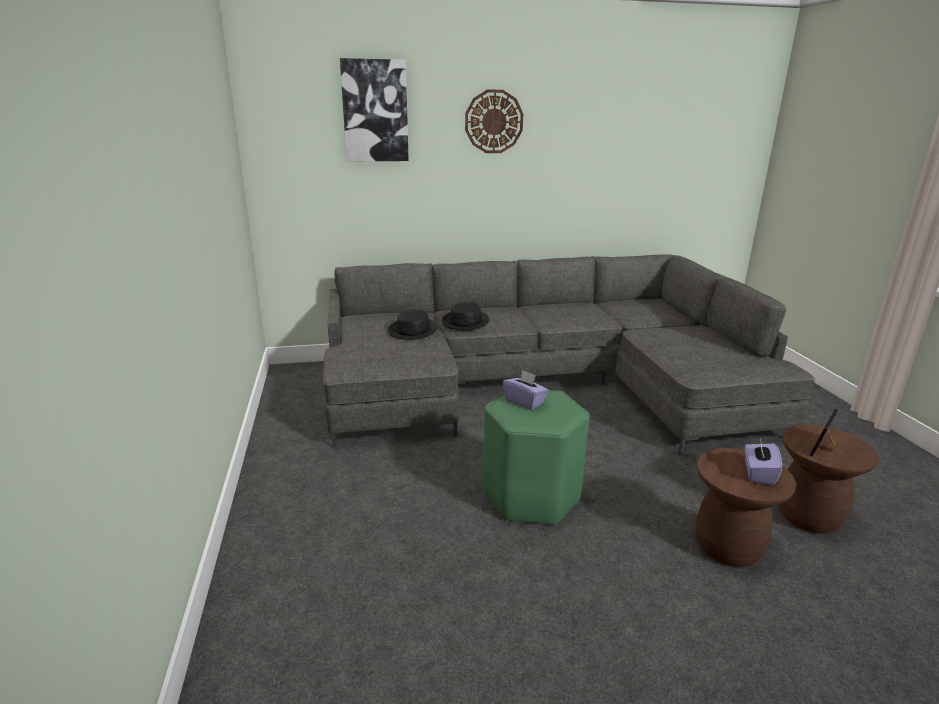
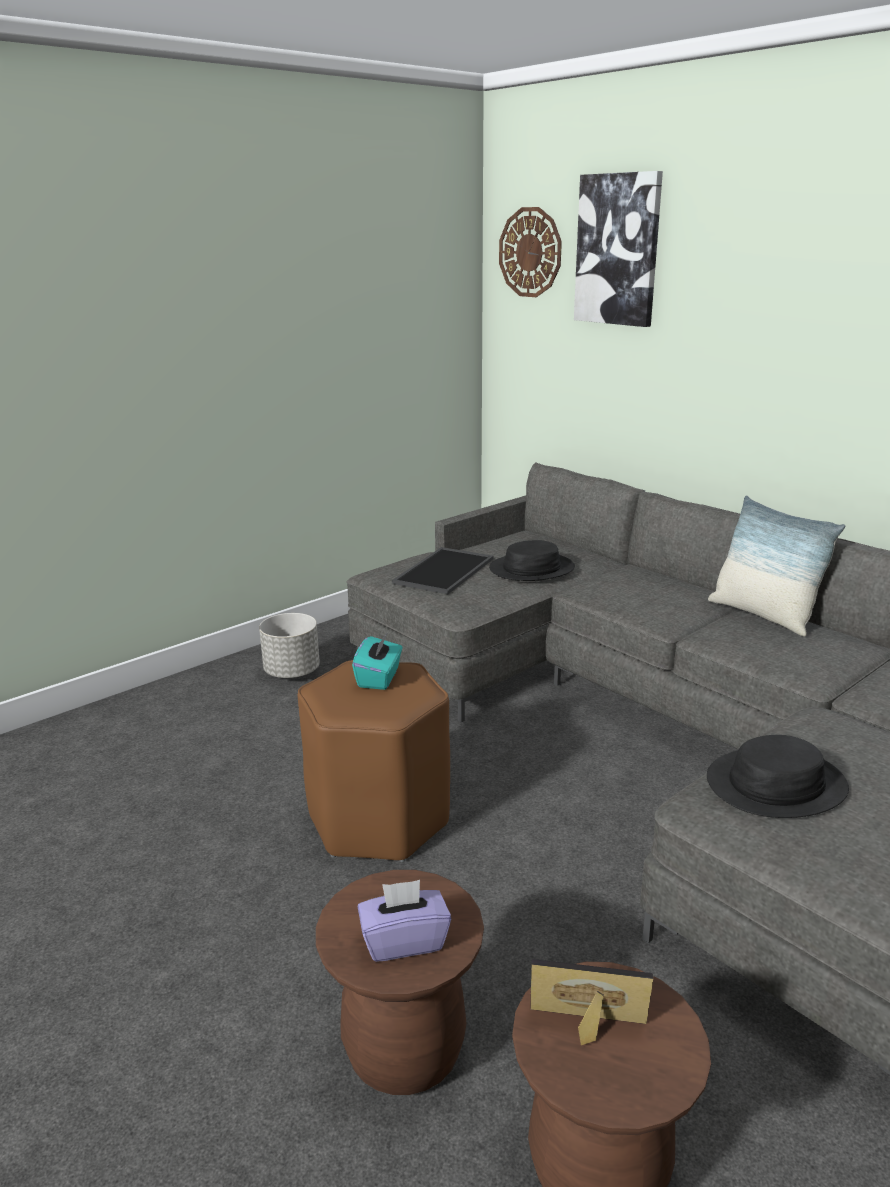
camera: 60 degrees right, 0 degrees up
black hat [442,302,489,330] -> black hat moved to [707,735,849,818]
wall clock [465,90,523,153] -> wall clock moved to [499,207,562,297]
green stool [483,390,590,526] -> brown stool [298,660,450,862]
purple tissue box [502,370,549,410] -> turquoise tissue box [352,634,403,690]
none -> grey planter [259,613,320,678]
none -> tray [392,547,493,594]
none -> pillow [708,495,846,637]

